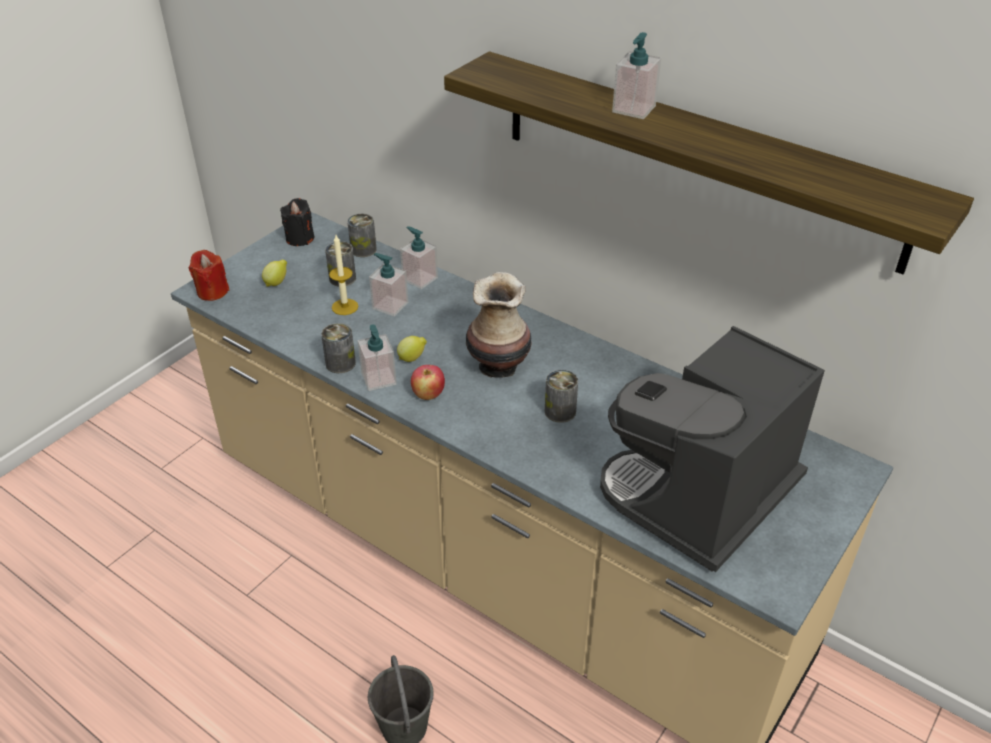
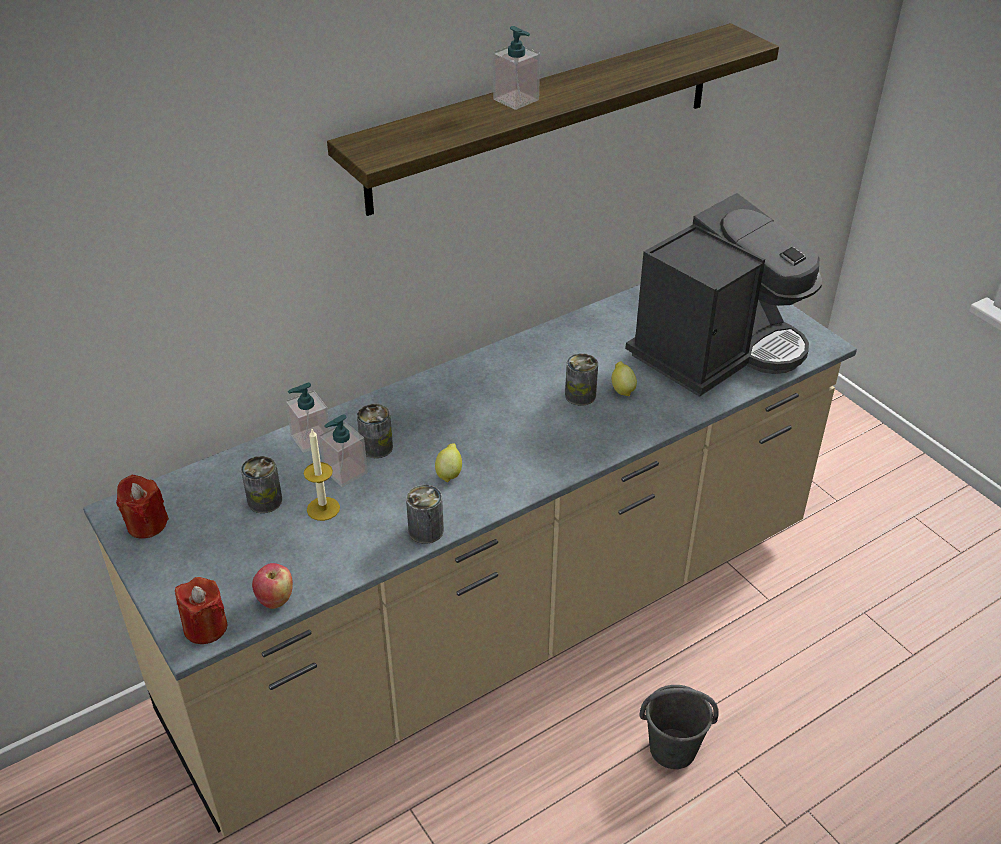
camera: 70 degrees left, 0 degrees up
lemon [262,260,287,287] -> lemon moved to [611,361,637,396]
black candle [280,198,314,246] -> red candle [116,475,169,538]
can [347,214,377,257] -> can moved to [357,404,393,458]
soap dispenser [358,325,397,391] -> none
apple [411,365,445,400] -> apple moved to [252,563,293,609]
vase [466,272,531,378] -> none
coffee machine [600,326,825,572] -> coffee machine turned 105 degrees counterclockwise [625,193,822,397]

